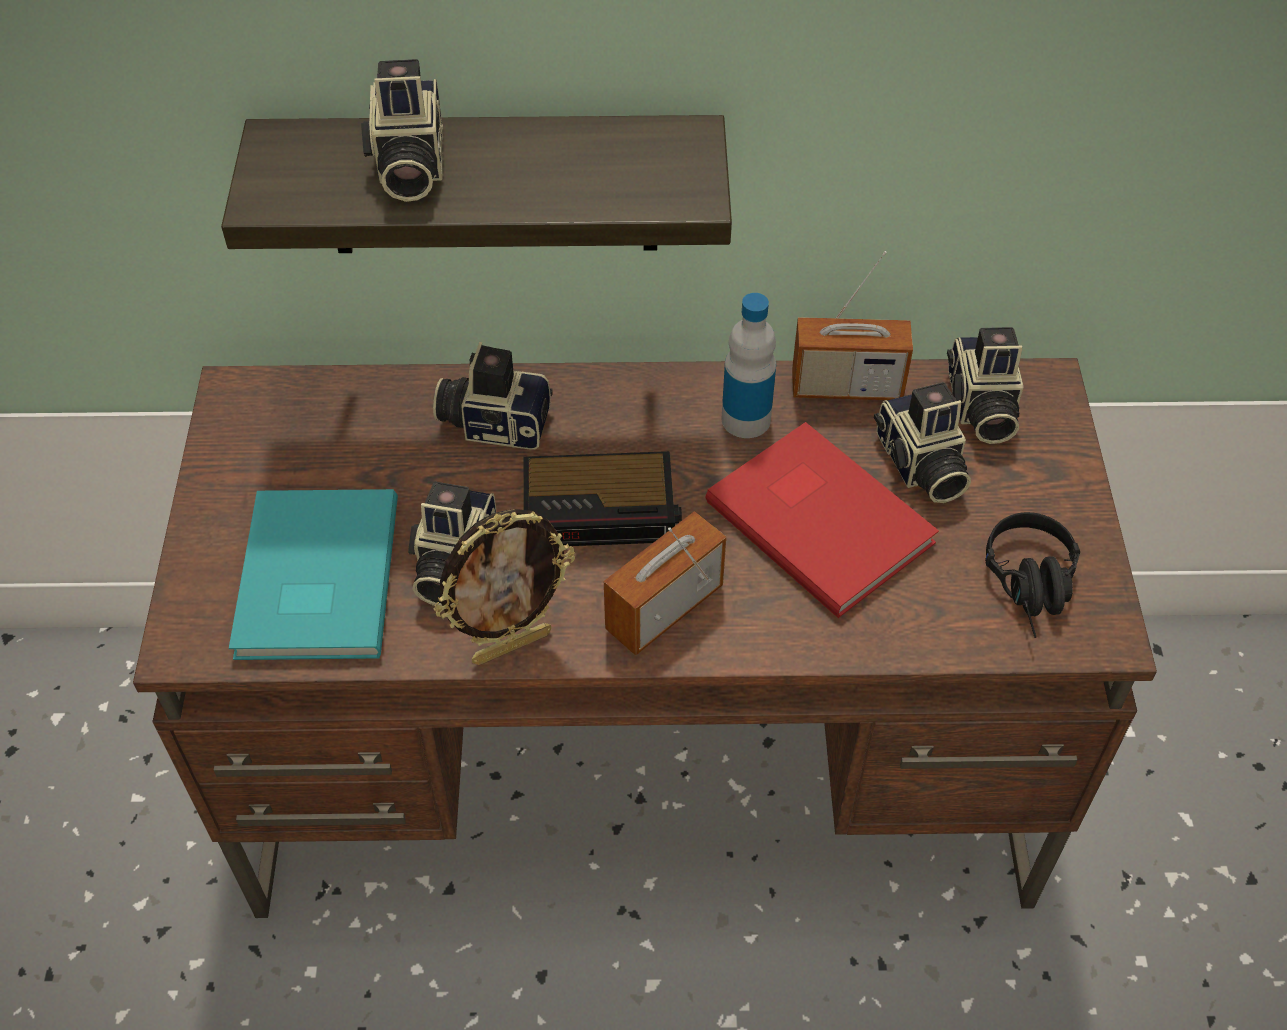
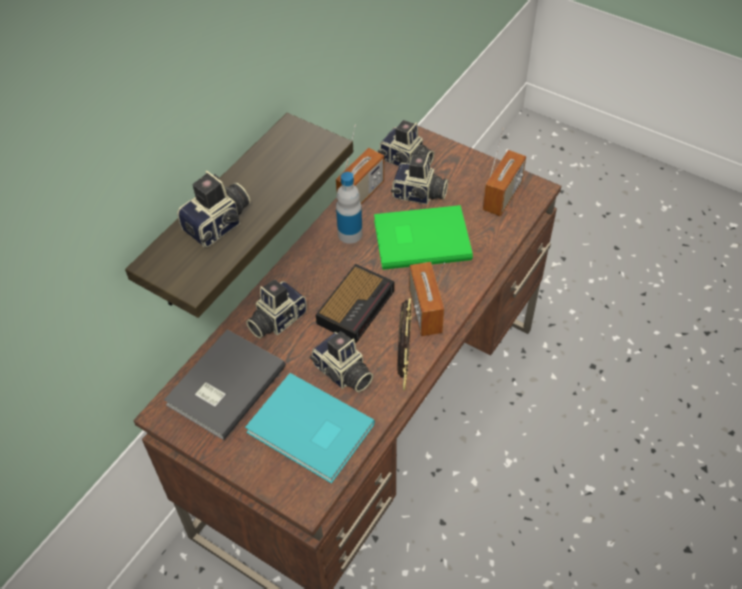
camera: 55 degrees left, 0 degrees up
camera [361,59,443,202] -> camera turned 75 degrees counterclockwise [177,171,250,247]
red book [706,422,939,618] -> green book [374,205,473,270]
black headphones [985,512,1080,638] -> radio [483,128,526,216]
none -> grey book [164,329,286,440]

